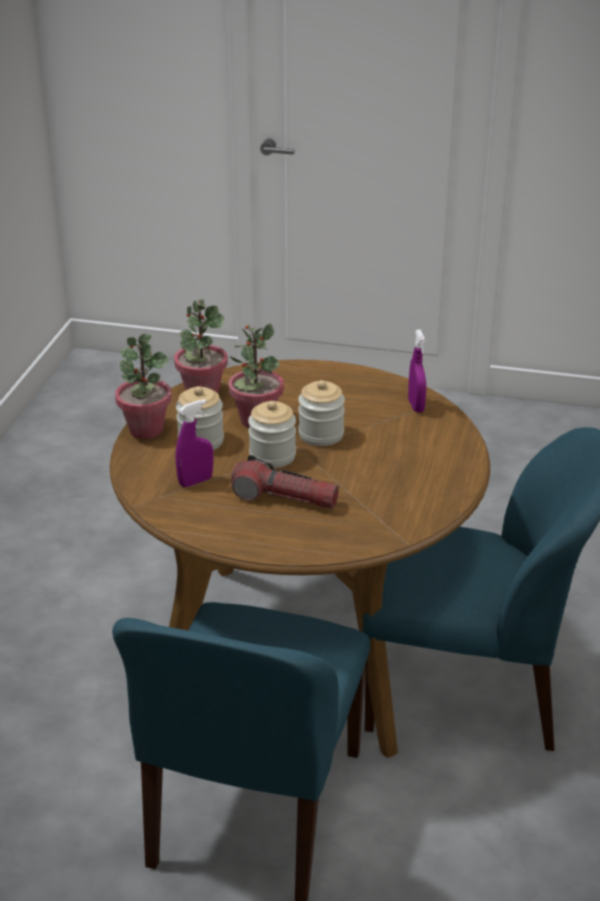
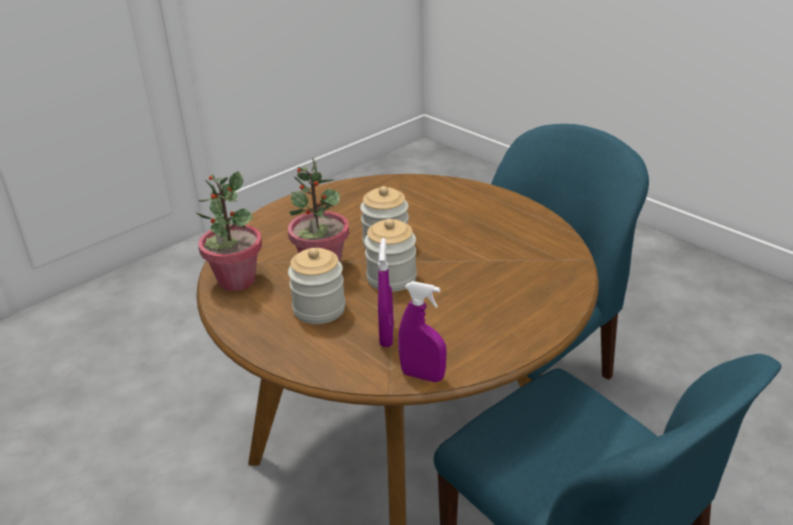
camera: 55 degrees left, 0 degrees up
potted plant [115,334,172,439] -> none
flashlight [231,455,339,509] -> none
purple spray bottle [408,330,426,413] -> purple spray bottle moved to [398,281,447,382]

